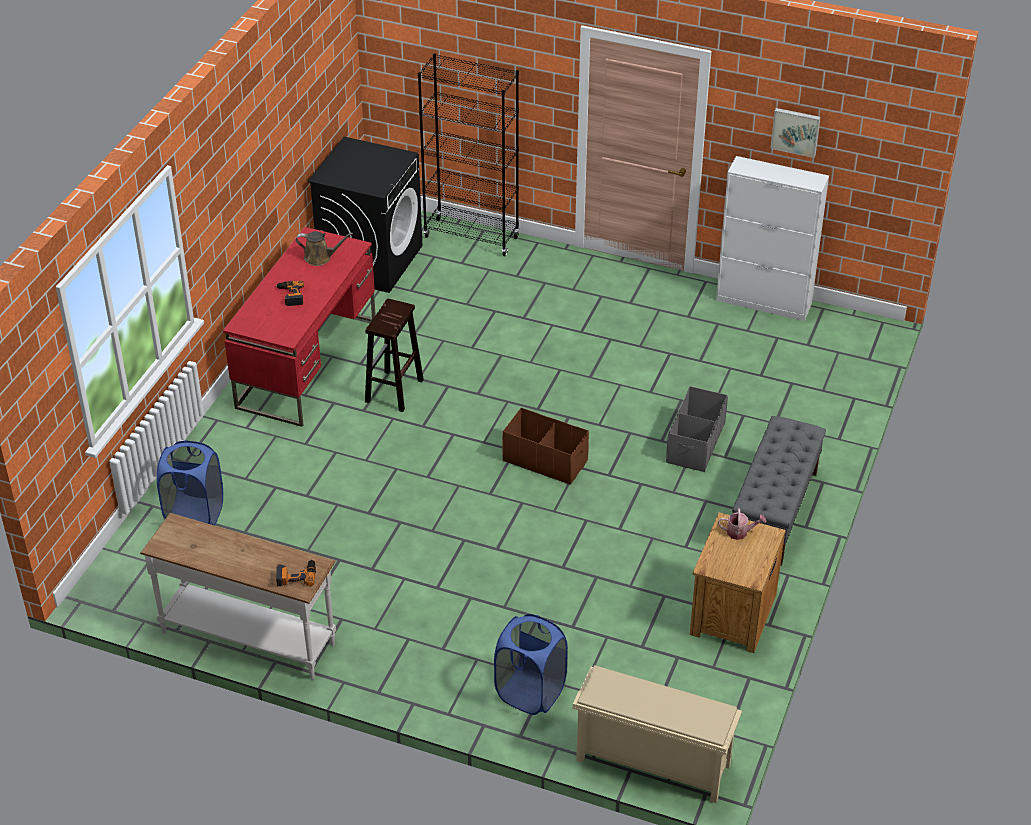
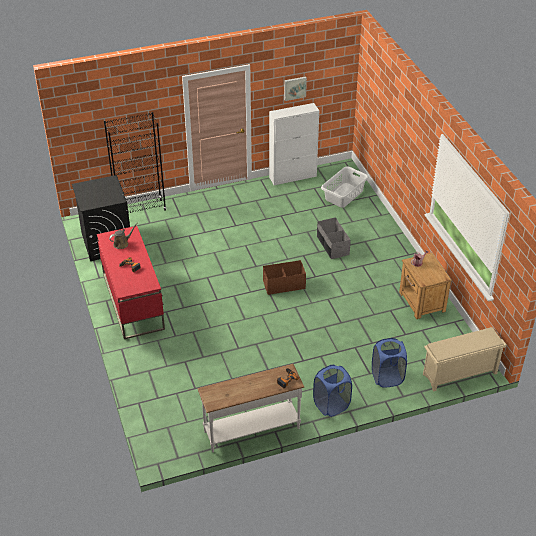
camera: 40 degrees left, 0 degrees up
blue laundry basket [157,440,223,525] -> blue laundry basket moved to [313,365,352,417]
brown stool [365,298,424,412] -> none
grey bench [732,416,826,566] -> none
none -> grey laundry basket [321,166,369,208]

